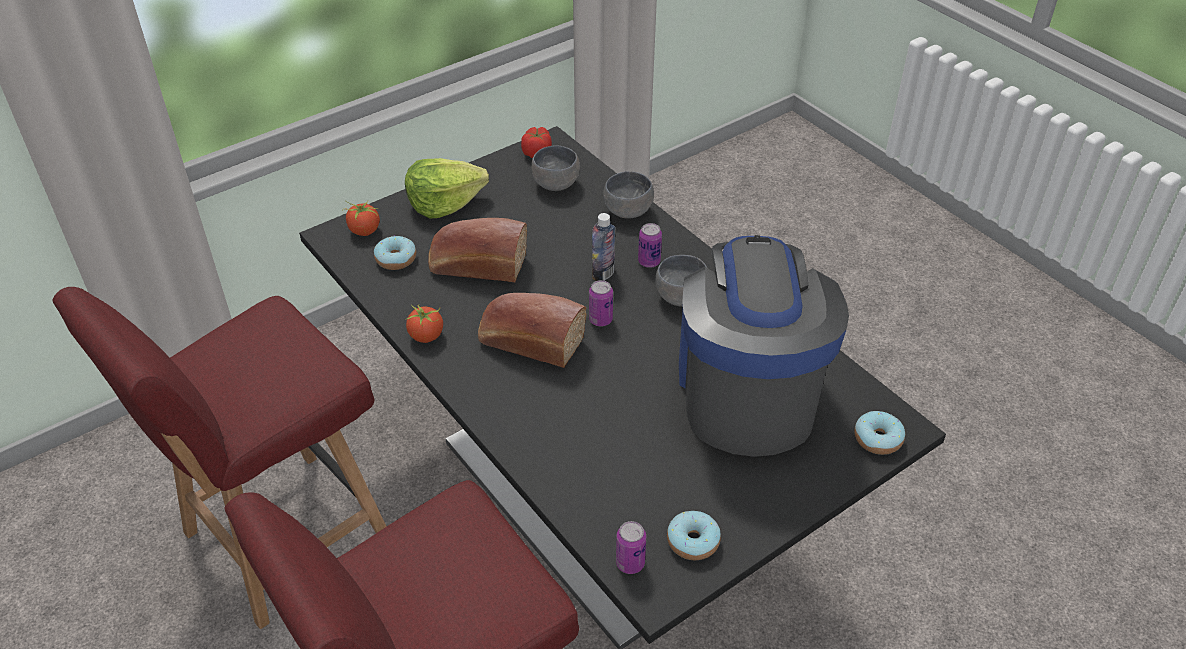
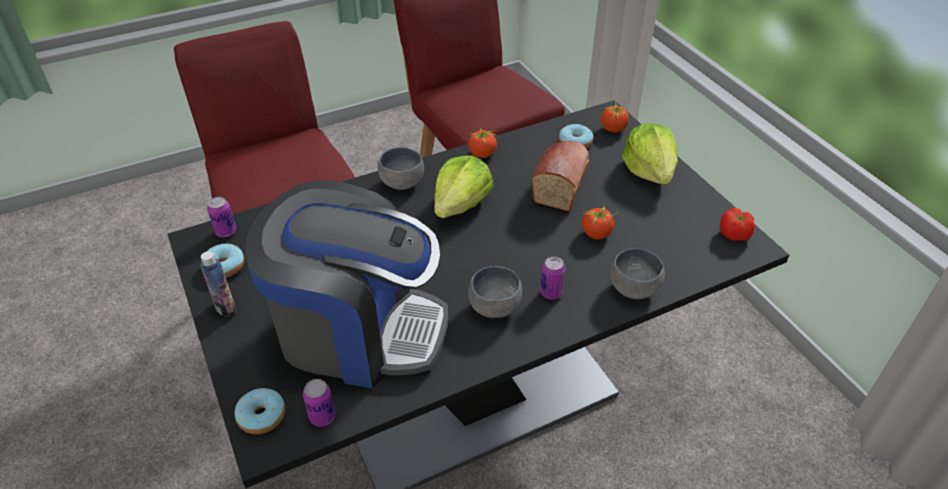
camera: 100 degrees right, 0 degrees up
bread [478,293,586,368] -> lettuce [434,156,494,218]
grey bowl [531,145,580,191] -> grey bowl moved to [378,147,424,190]
can [589,280,613,327] -> can moved to [303,379,335,427]
bottle [592,213,615,281] -> bottle moved to [200,251,236,317]
none -> tomato [582,207,617,239]

